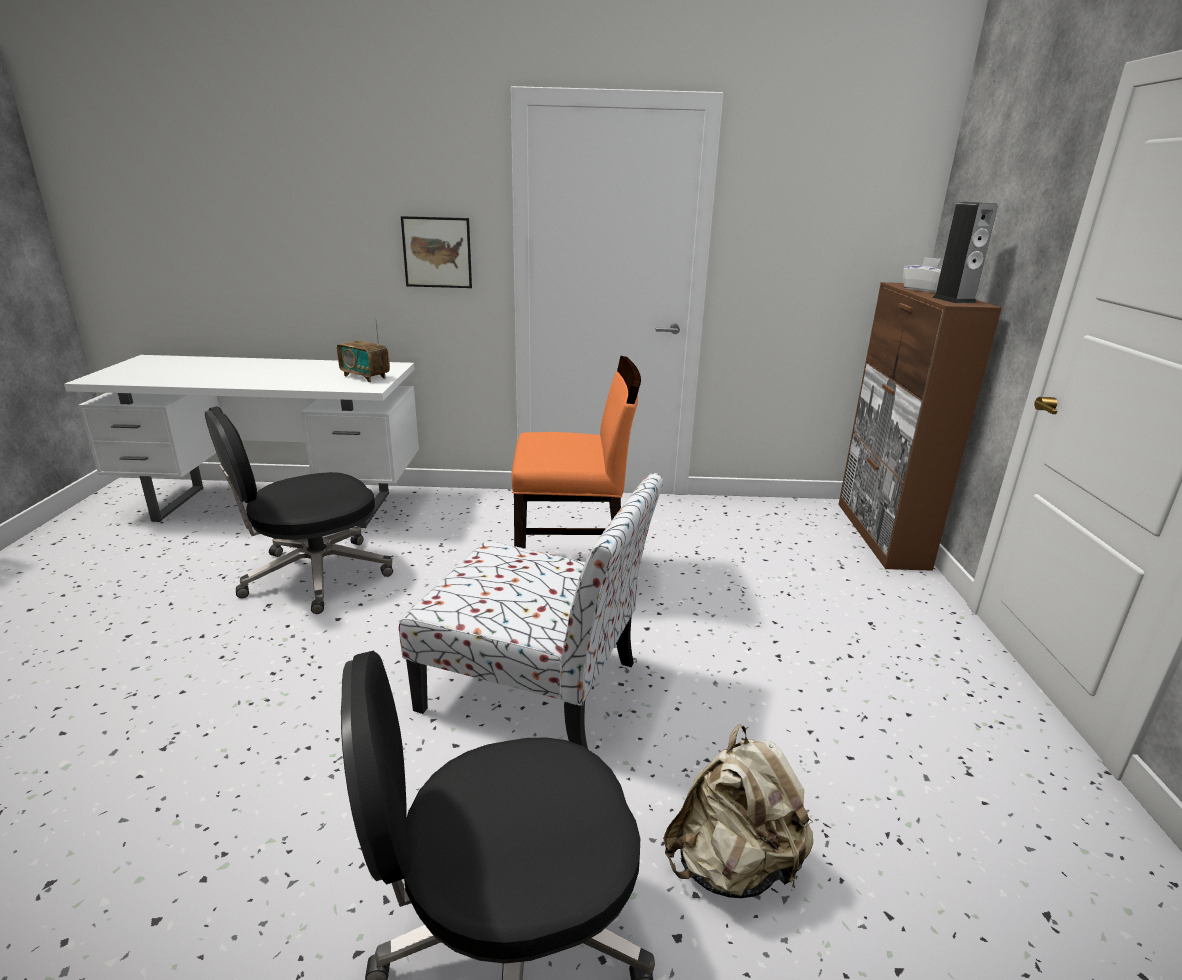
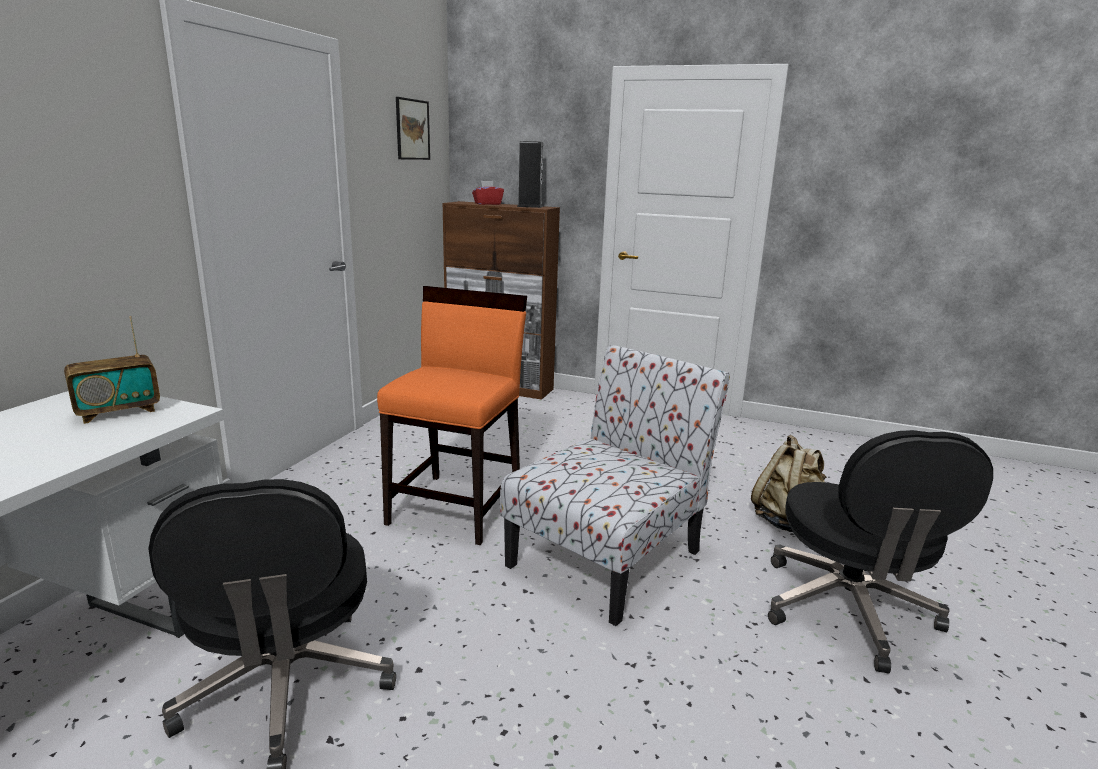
camera: 70 degrees left, 5 degrees down
picture [401,216,472,288] -> picture moved to [396,97,430,160]
white tissue box [903,257,941,292] -> red tissue box [472,181,504,205]

